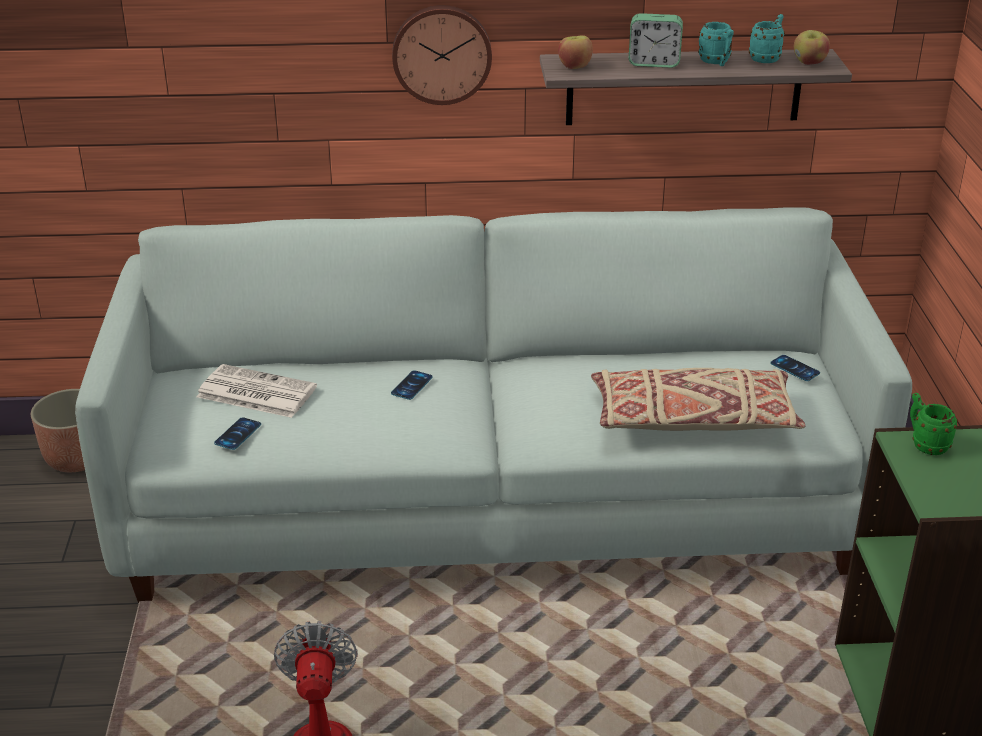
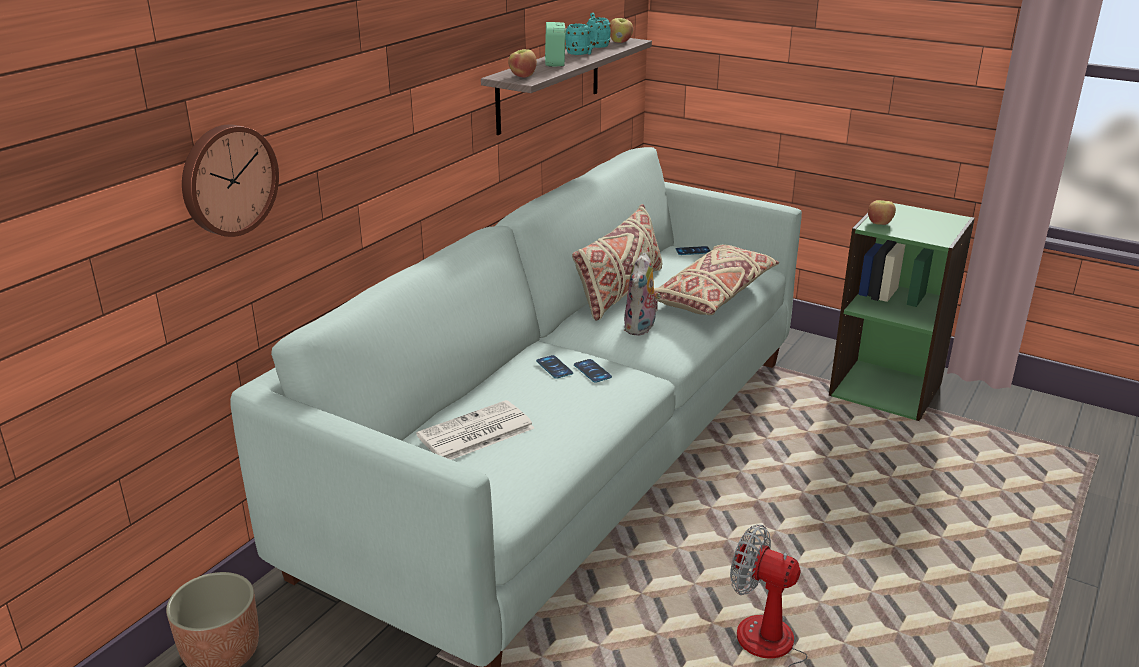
camera: 55 degrees left, 5 degrees down
phone [214,417,261,450] -> phone moved to [574,359,612,383]
wall clock [392,5,492,105] -> wall clock moved to [182,124,279,237]
alarm clock [629,13,683,68] -> alarm clock turned 135 degrees clockwise [545,22,566,66]
green mug [910,393,958,455] -> apple [868,200,896,225]
none -> beige pillow [572,204,662,321]
none -> plush toy [624,252,661,336]

